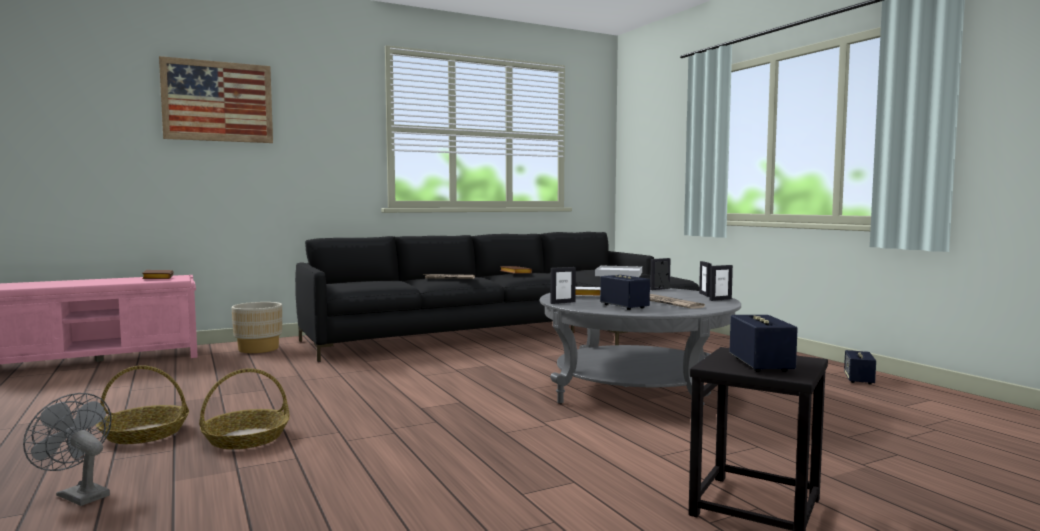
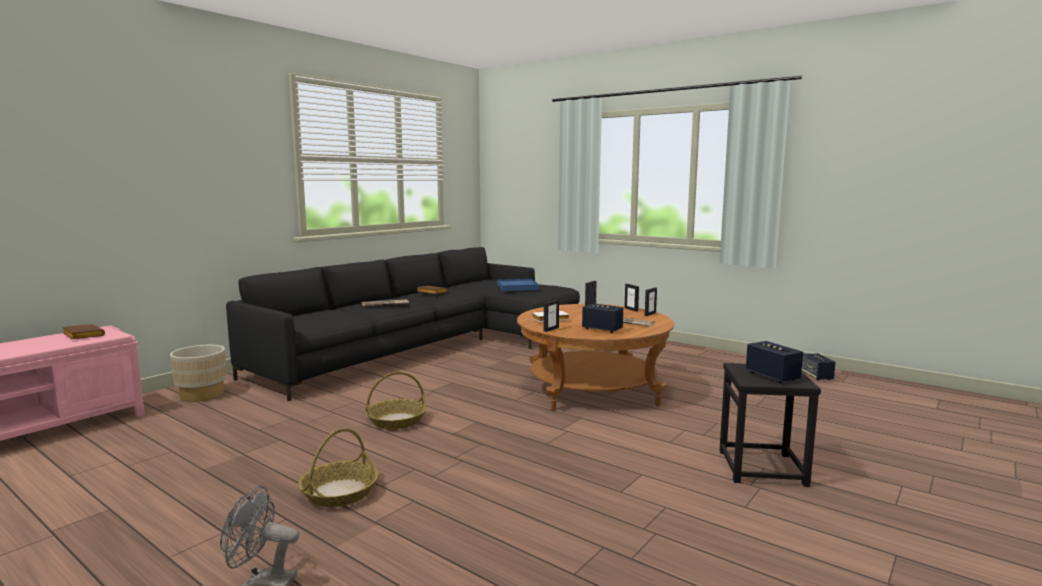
camera: 25 degrees left, 5 degrees up
basket [96,365,189,444] -> basket moved to [366,372,426,429]
picture [159,56,273,143] -> none
grey coffee table [540,288,741,405] -> brown coffee table [517,304,674,411]
white tray [595,265,642,277] -> blue tray [497,279,539,291]
speaker [844,350,876,384] -> speaker moved to [802,353,836,381]

